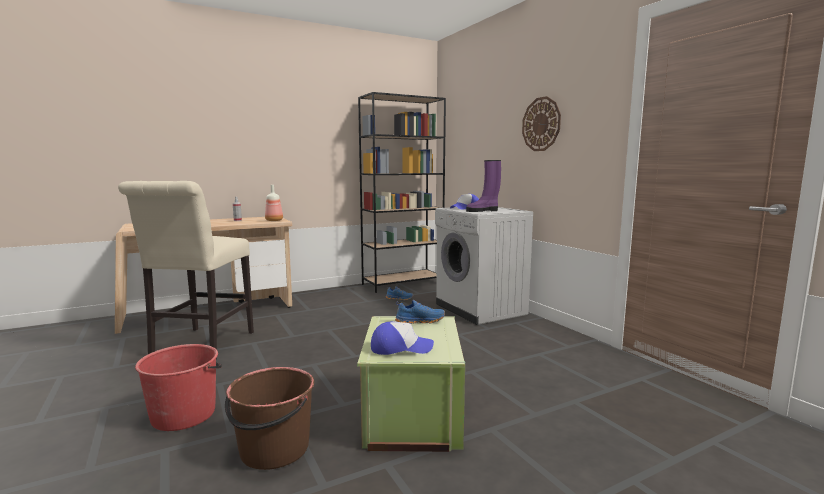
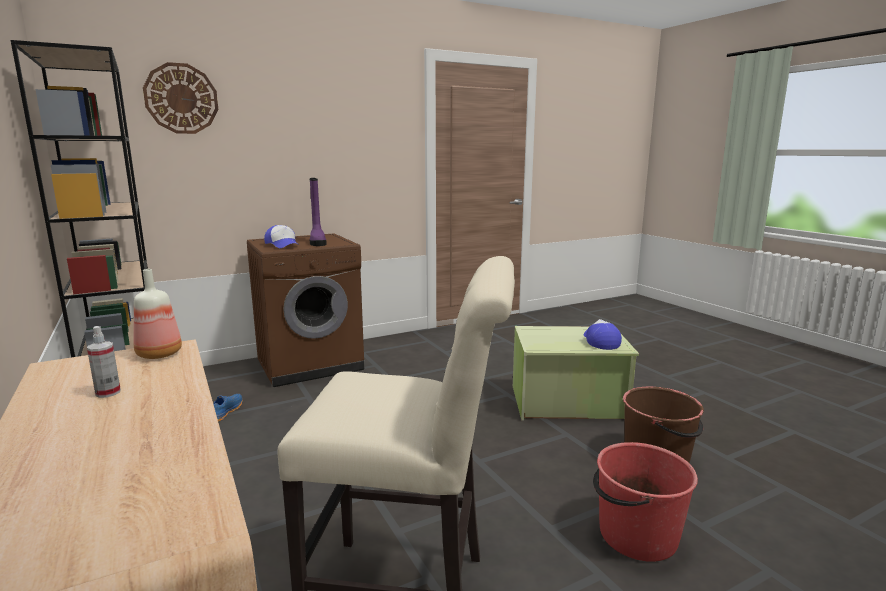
camera: 90 degrees left, 5 degrees up
blue shoe [395,300,445,324] -> none
white washing machine [435,207,533,325] -> brown washing machine [247,233,365,387]
wall clock [522,96,561,151] -> wall clock moved to [143,62,218,134]

